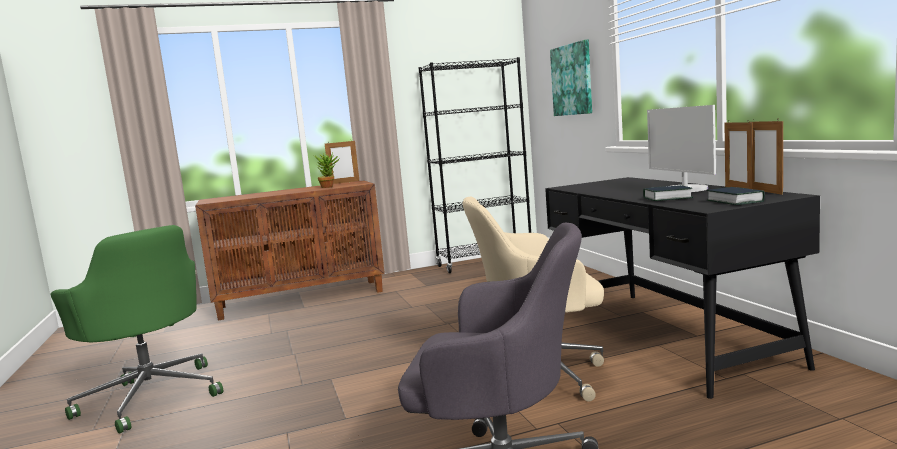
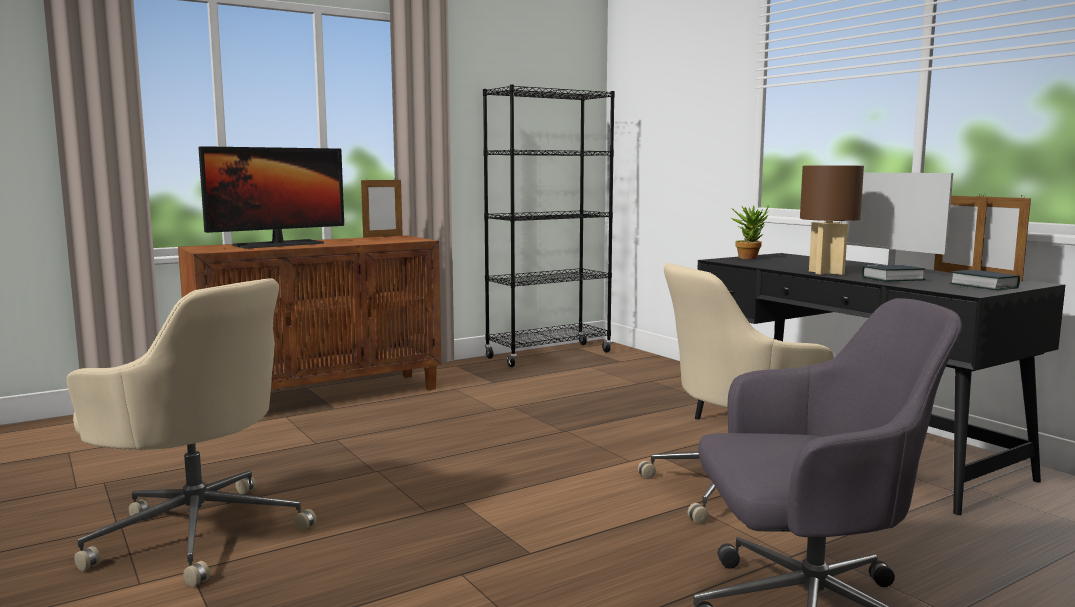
camera: 15 degrees left, 0 degrees up
green office chair [50,225,223,434] -> beige office chair [67,278,317,587]
potted plant [314,152,340,188] -> potted plant moved to [731,205,769,259]
picture [550,40,592,116] -> none
none -> monitor [198,146,344,249]
none -> brown table lamp [800,166,864,275]

